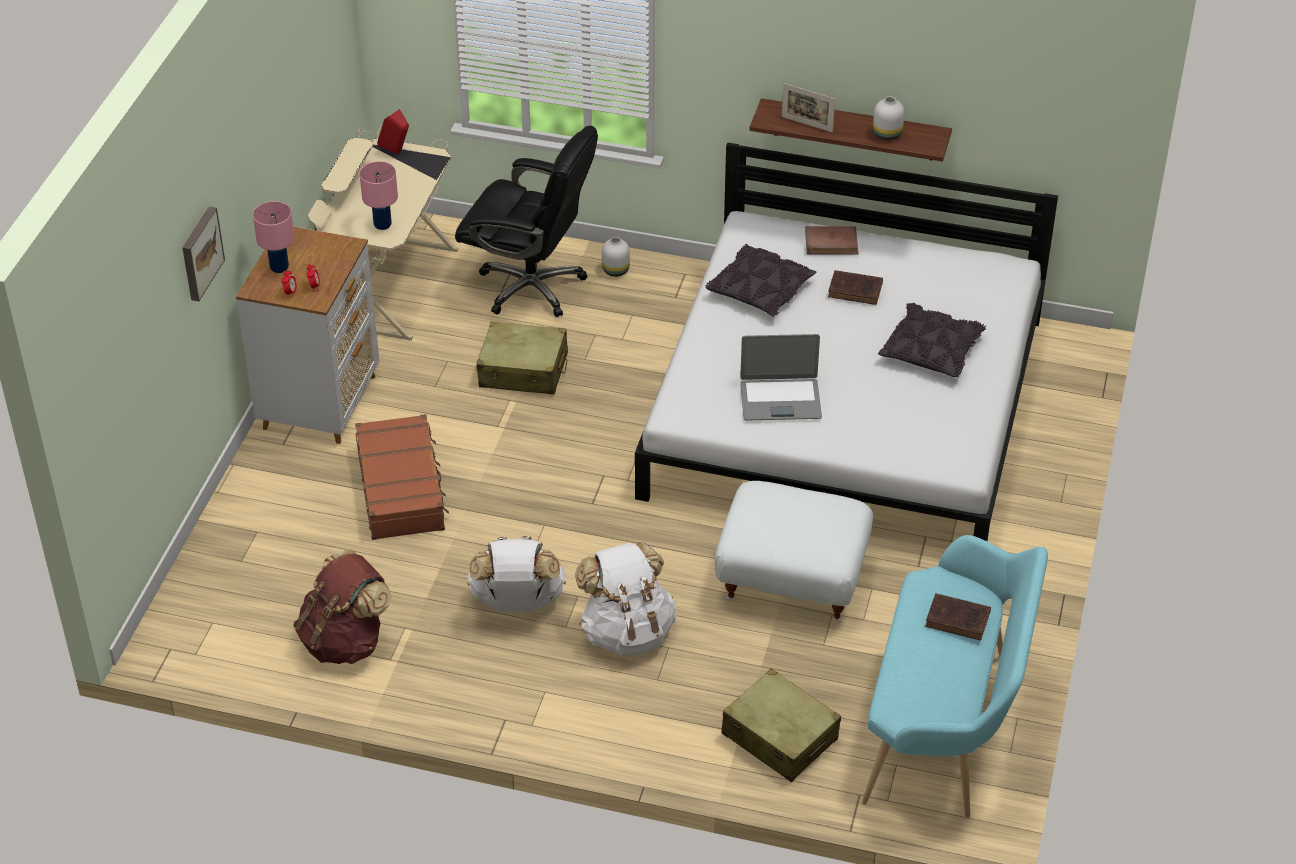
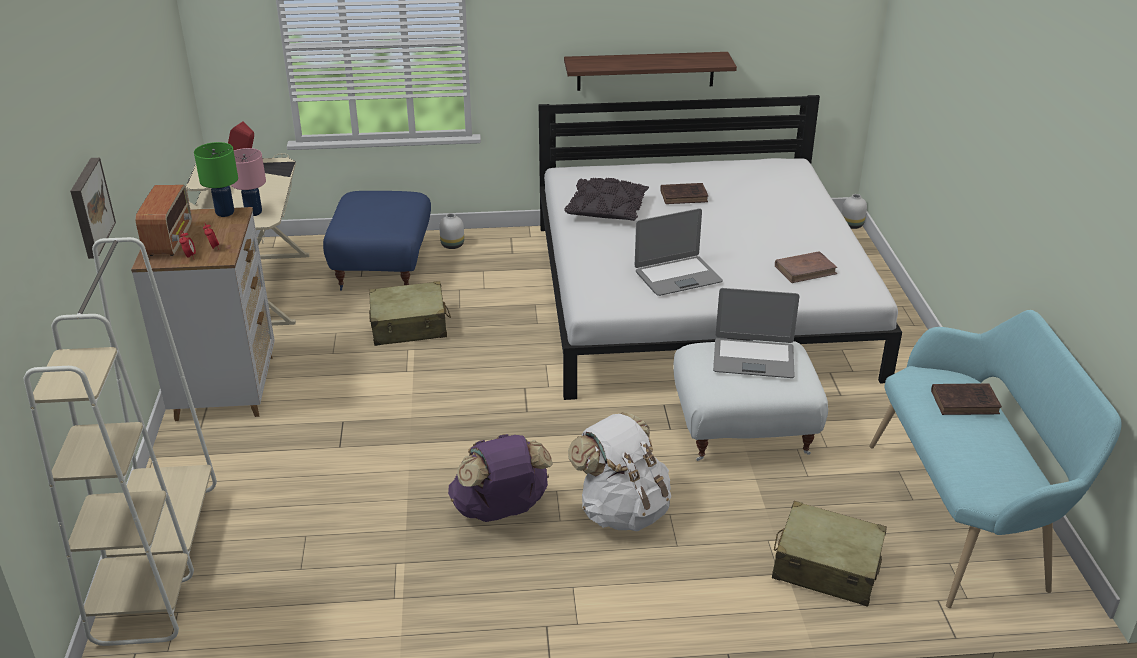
camera: 20 degrees left, 10 degrees down
pink table lamp [253,201,294,273] -> radio [135,185,192,256]
brown backpack [293,549,392,664] -> none
brown suitcase [355,414,449,540] -> none
black office chair [455,126,598,317] -> blue ottoman [323,191,431,291]
white backpack [467,536,566,612] -> purple backpack [448,434,553,522]
picture frame [782,83,835,133] -> none
brown book [805,226,859,254] -> brown book moved to [775,251,838,283]
white vase [873,96,904,141] -> white vase moved to [842,194,867,229]
black pillow [878,303,986,377] -> none
none -> beige clothes rack [24,237,217,646]
none -> green table lamp [194,142,238,217]
none -> laptop [713,288,799,378]

